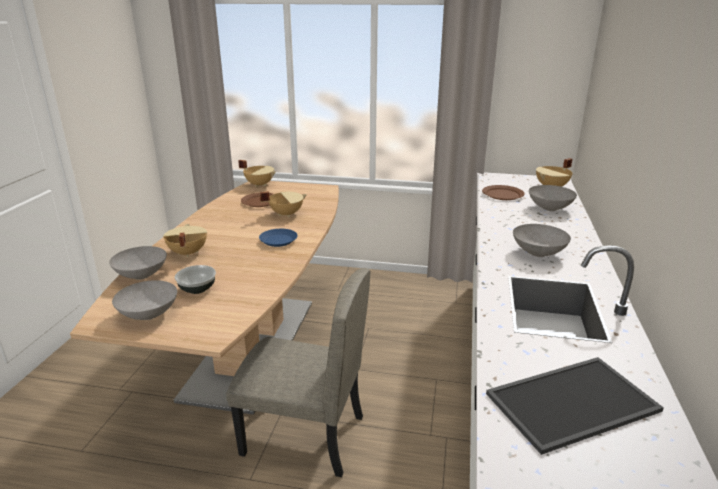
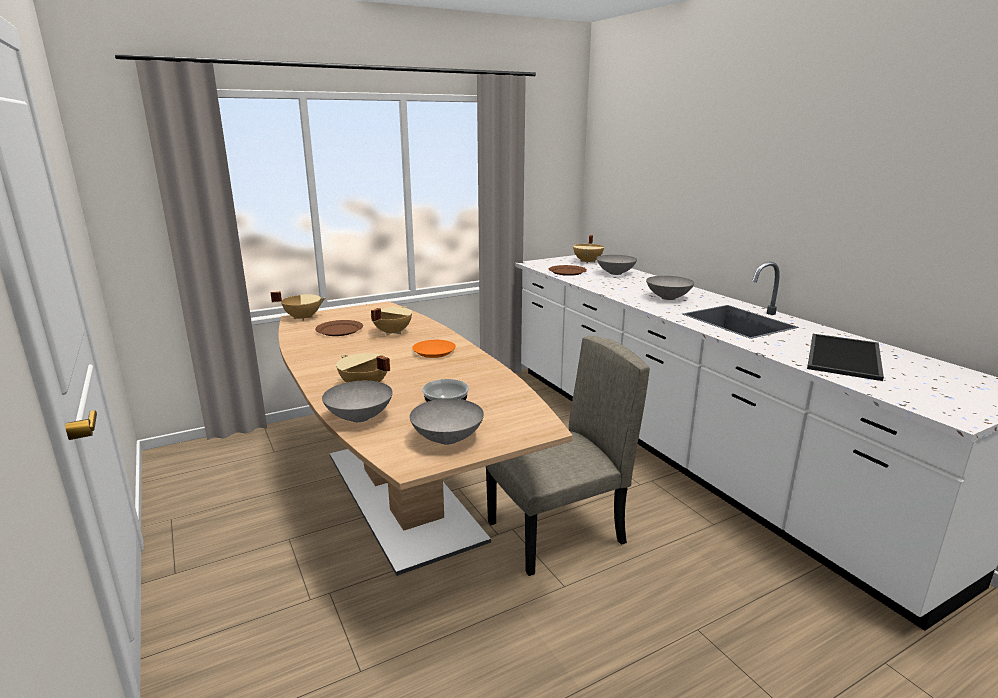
camera: 40 degrees left, 5 degrees down
blue plate [259,229,298,247] -> orange plate [412,340,456,358]

